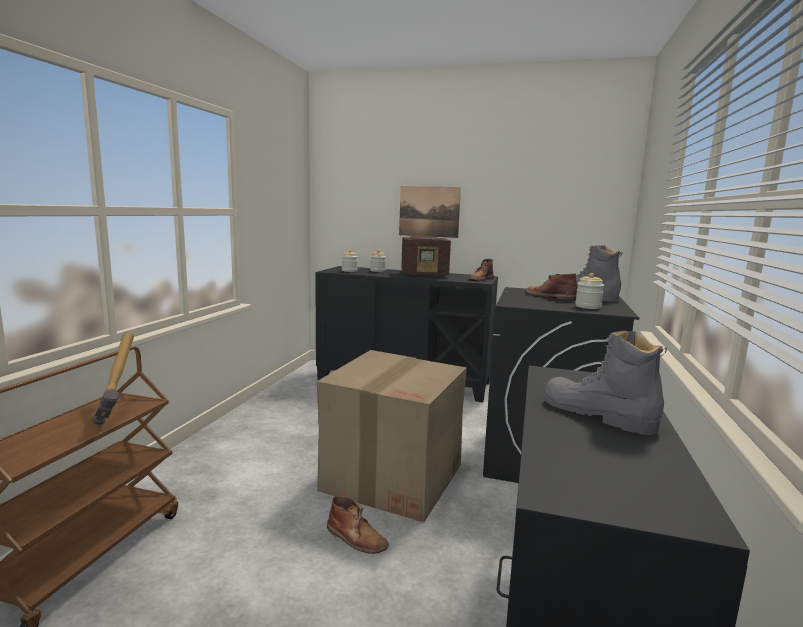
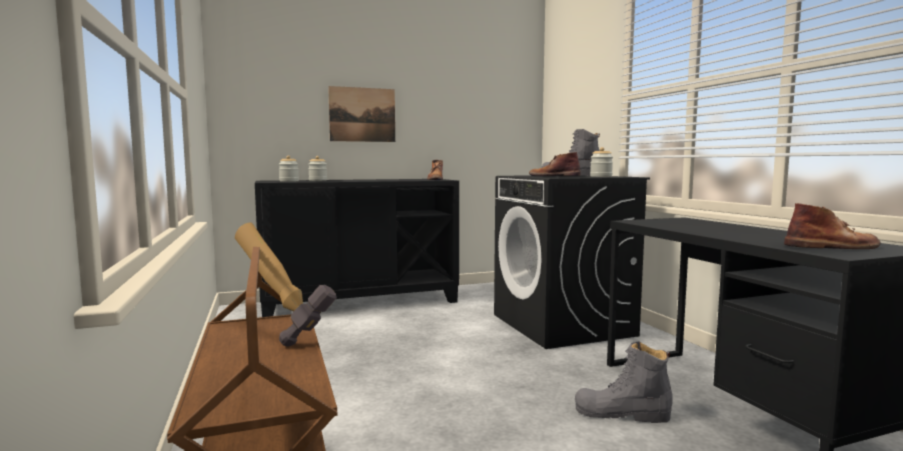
camera: 35 degrees left, 5 degrees down
cardboard box [317,350,467,522] -> none
brown boot [327,496,389,554] -> brown boot moved to [784,203,881,249]
radio [401,236,451,278] -> none
grey boot [545,331,667,435] -> grey boot moved to [575,341,673,423]

